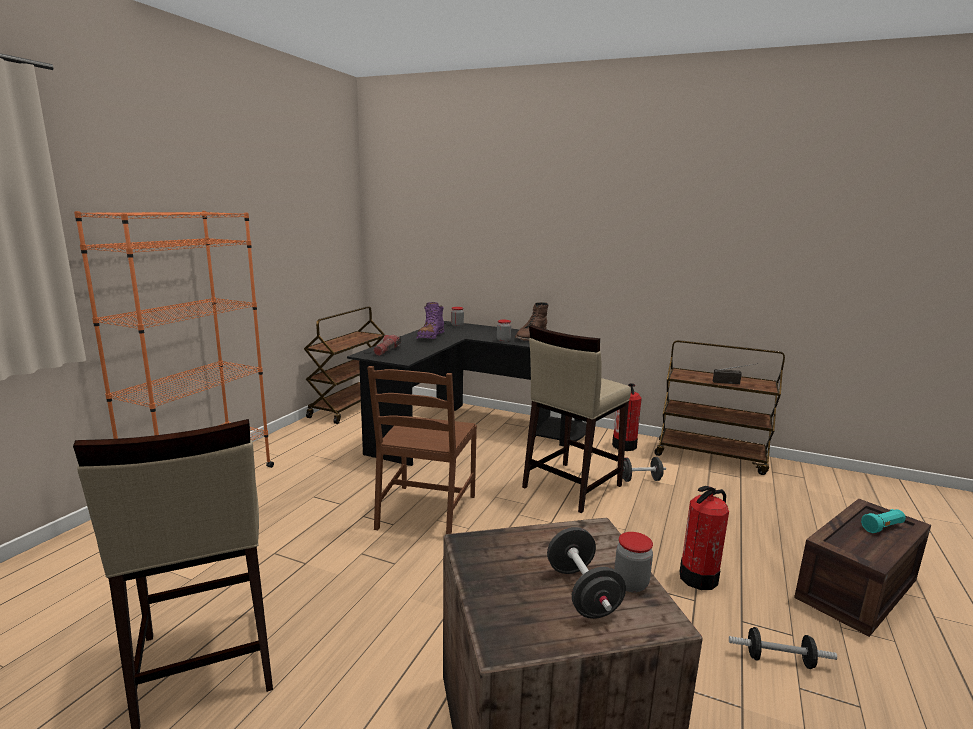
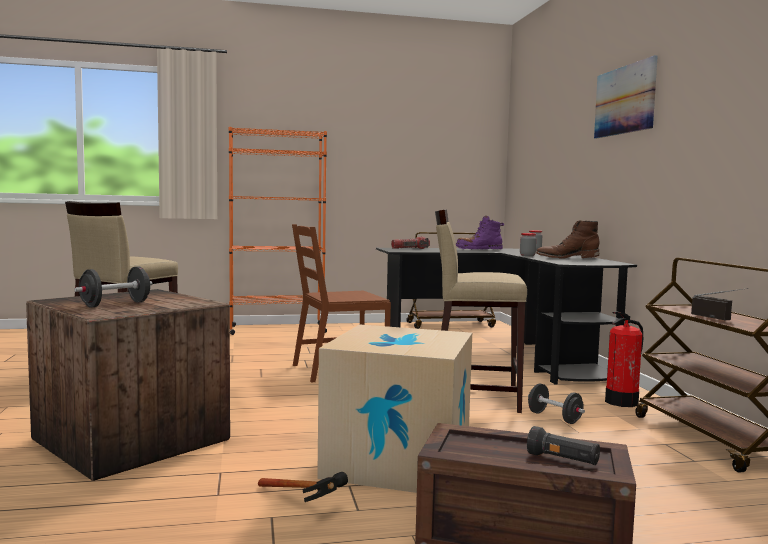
camera: 55 degrees right, 10 degrees down
jar [614,532,653,593] -> none
fire extinguisher [680,486,729,590] -> cardboard box [317,324,472,493]
dumbbell [729,627,837,669] -> hammer [258,472,348,502]
turquoise flashlight [861,509,906,533] -> black flashlight [527,426,600,465]
none -> picture [594,55,658,139]

